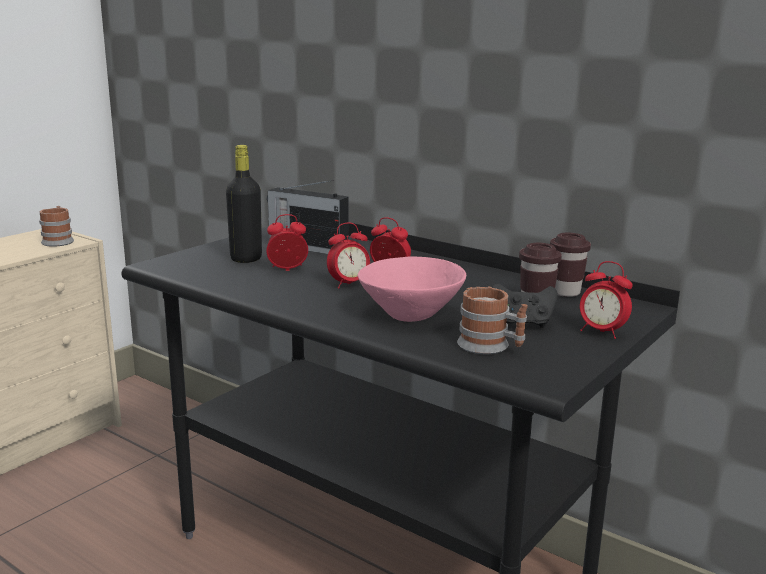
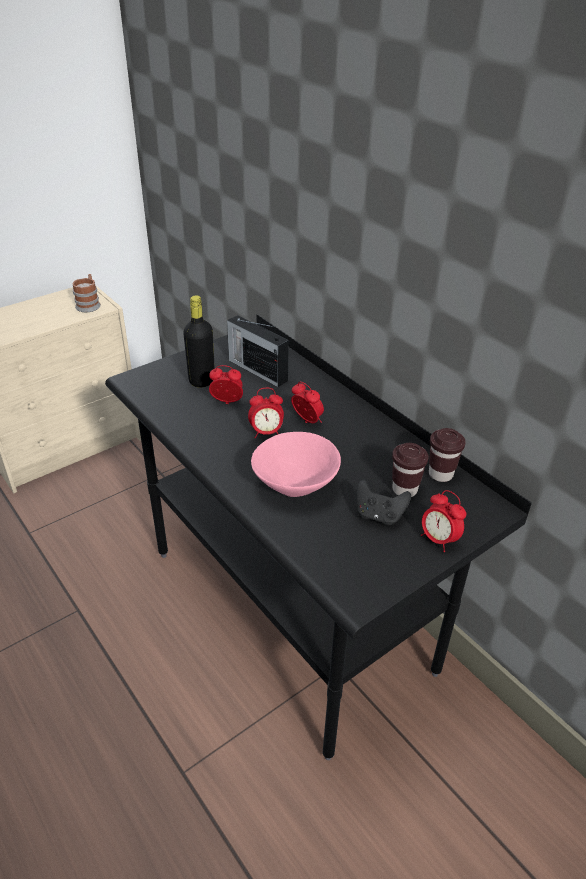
camera: 15 degrees right, 20 degrees up
mug [457,287,528,354] -> none

